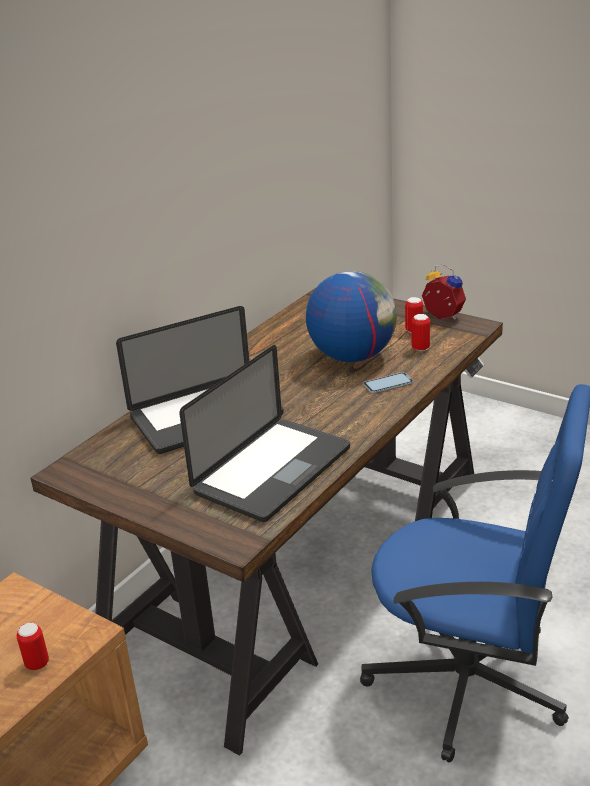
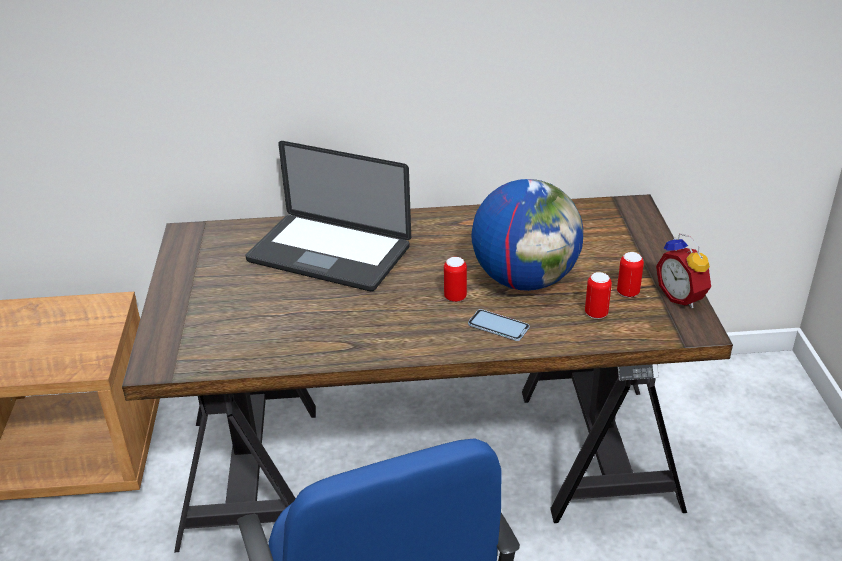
camera: 50 degrees right, 5 degrees up
can [17,623,49,670] -> can moved to [444,257,467,302]
laptop [179,345,350,522] -> none
alarm clock [422,265,466,320] -> alarm clock turned 150 degrees clockwise [656,233,711,308]

